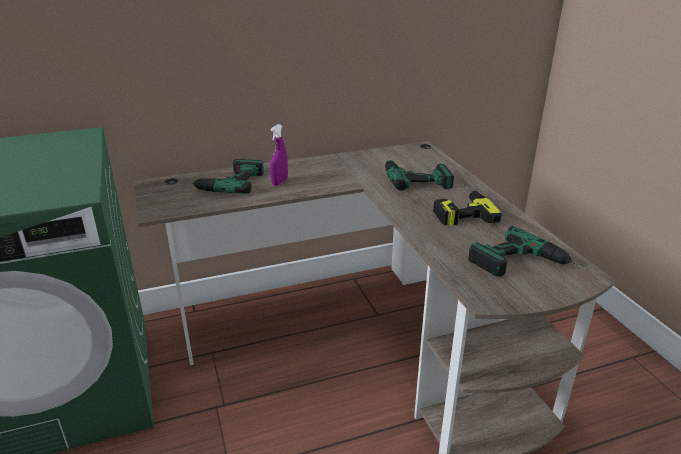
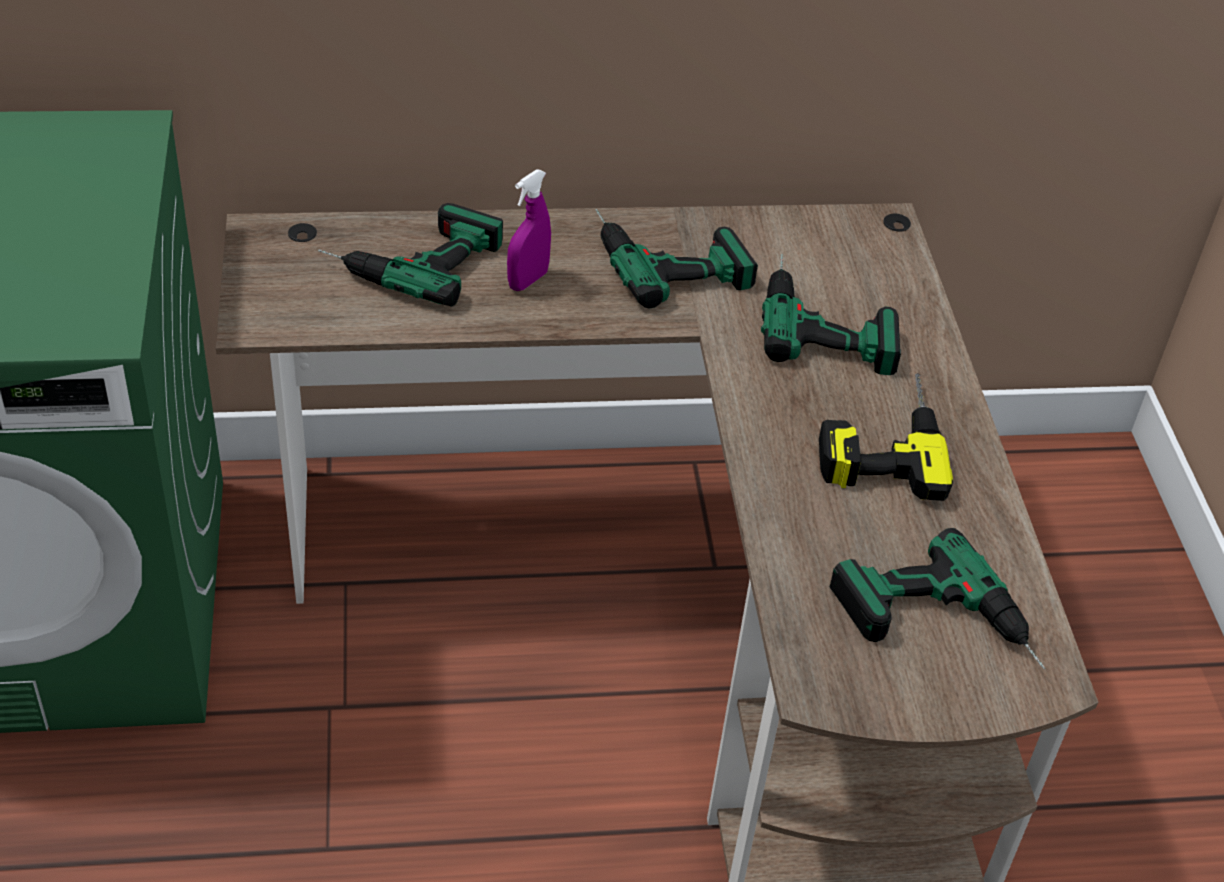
camera: 10 degrees right, 15 degrees up
none -> power drill [595,209,758,308]

